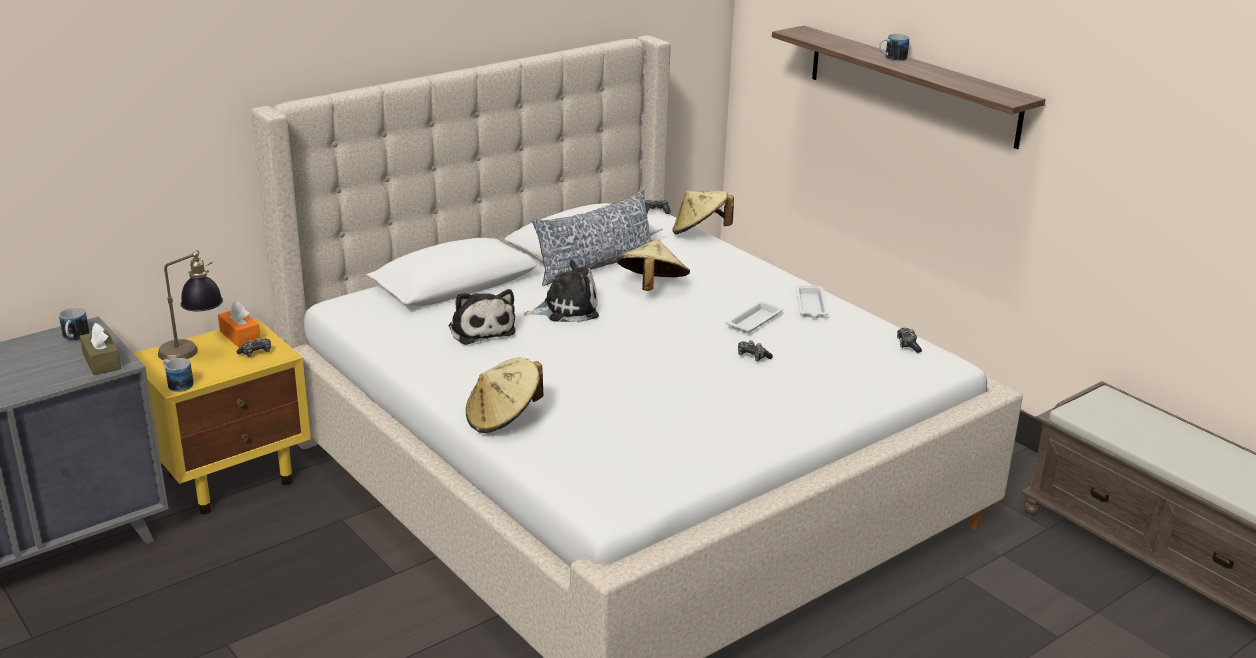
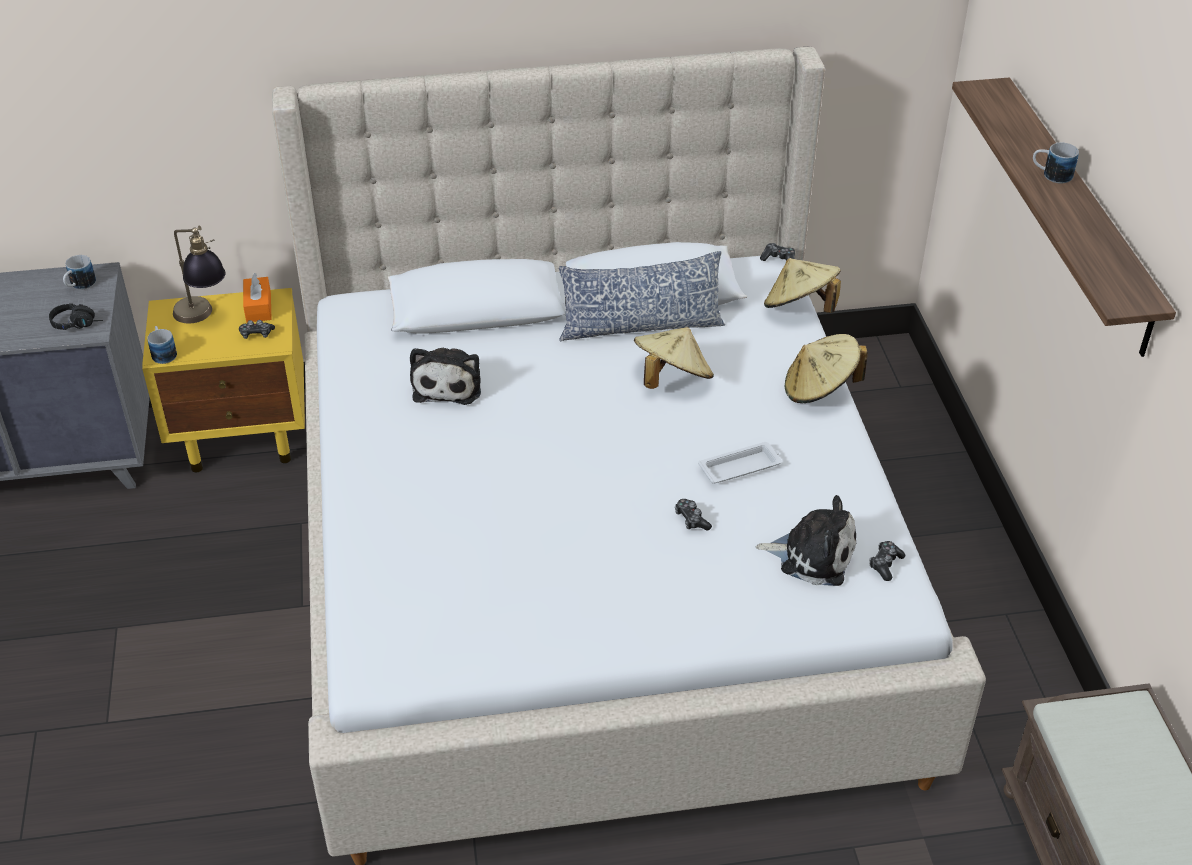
camera: 30 degrees right, 15 degrees up
brown tissue box [80,323,121,375] -> black headphones [49,303,103,330]
beige hat [466,357,543,433] -> beige hat moved to [785,334,868,403]
plush toy [524,260,599,323] -> plush toy moved to [756,495,856,586]
white tray [796,285,828,318] -> none

